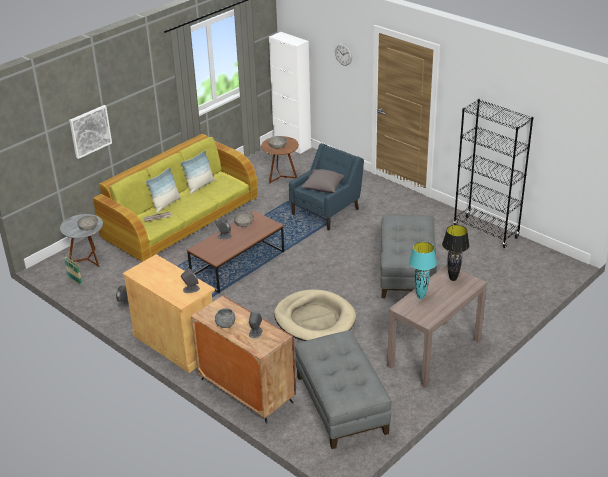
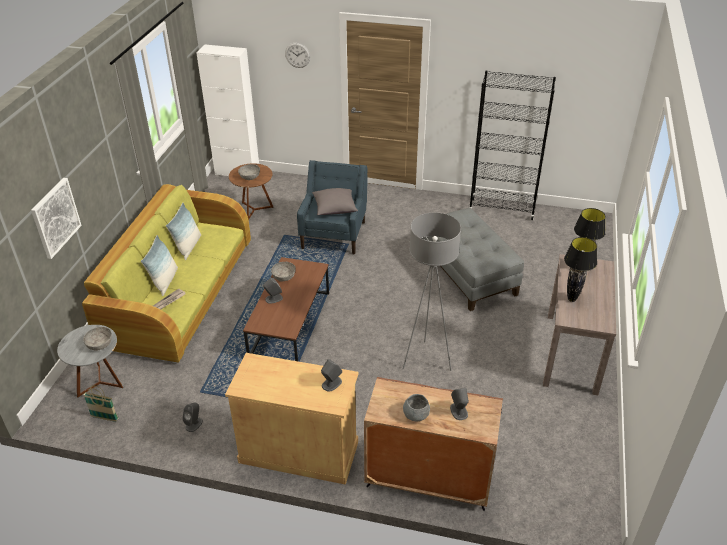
camera: 30 degrees left, 5 degrees up
beige dog bed [274,289,356,341] -> grey floor lamp [403,213,461,371]
grey ottoman [295,330,391,449] -> none
turquoise table lamp [409,242,437,299] -> black table lamp [564,237,597,302]

